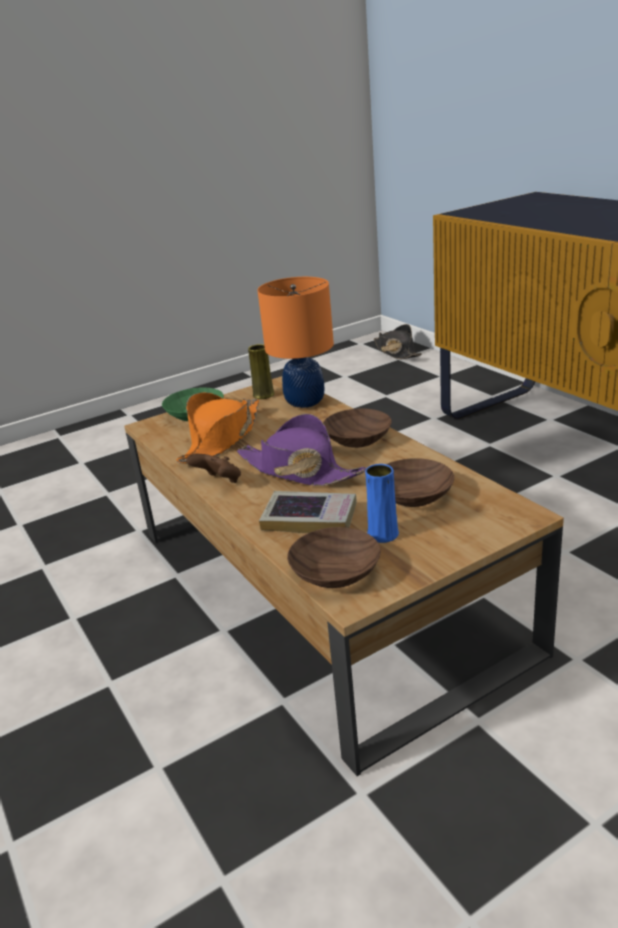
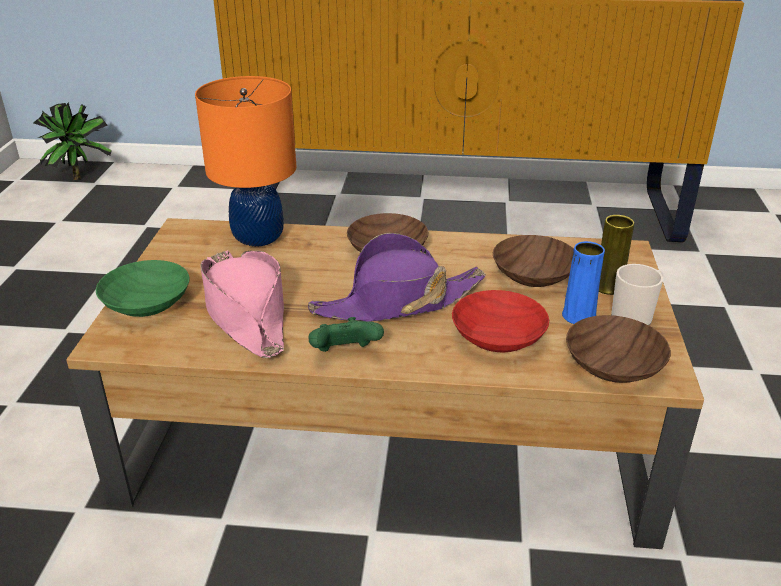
camera: 55 degrees left, 5 degrees up
orange hat [176,392,259,464] -> pink hat [200,250,284,358]
brown game controller [187,453,241,483] -> green game controller [308,317,384,352]
yellow vase [248,344,274,399] -> yellow vase moved to [599,215,634,295]
book [259,491,357,533] -> red bowl [452,290,549,352]
black hat [374,324,422,359] -> potted plant [33,102,112,180]
none -> mug [611,264,663,326]

